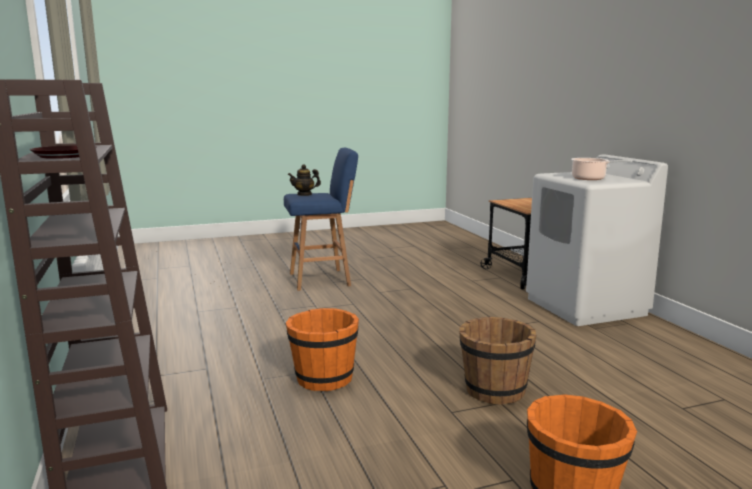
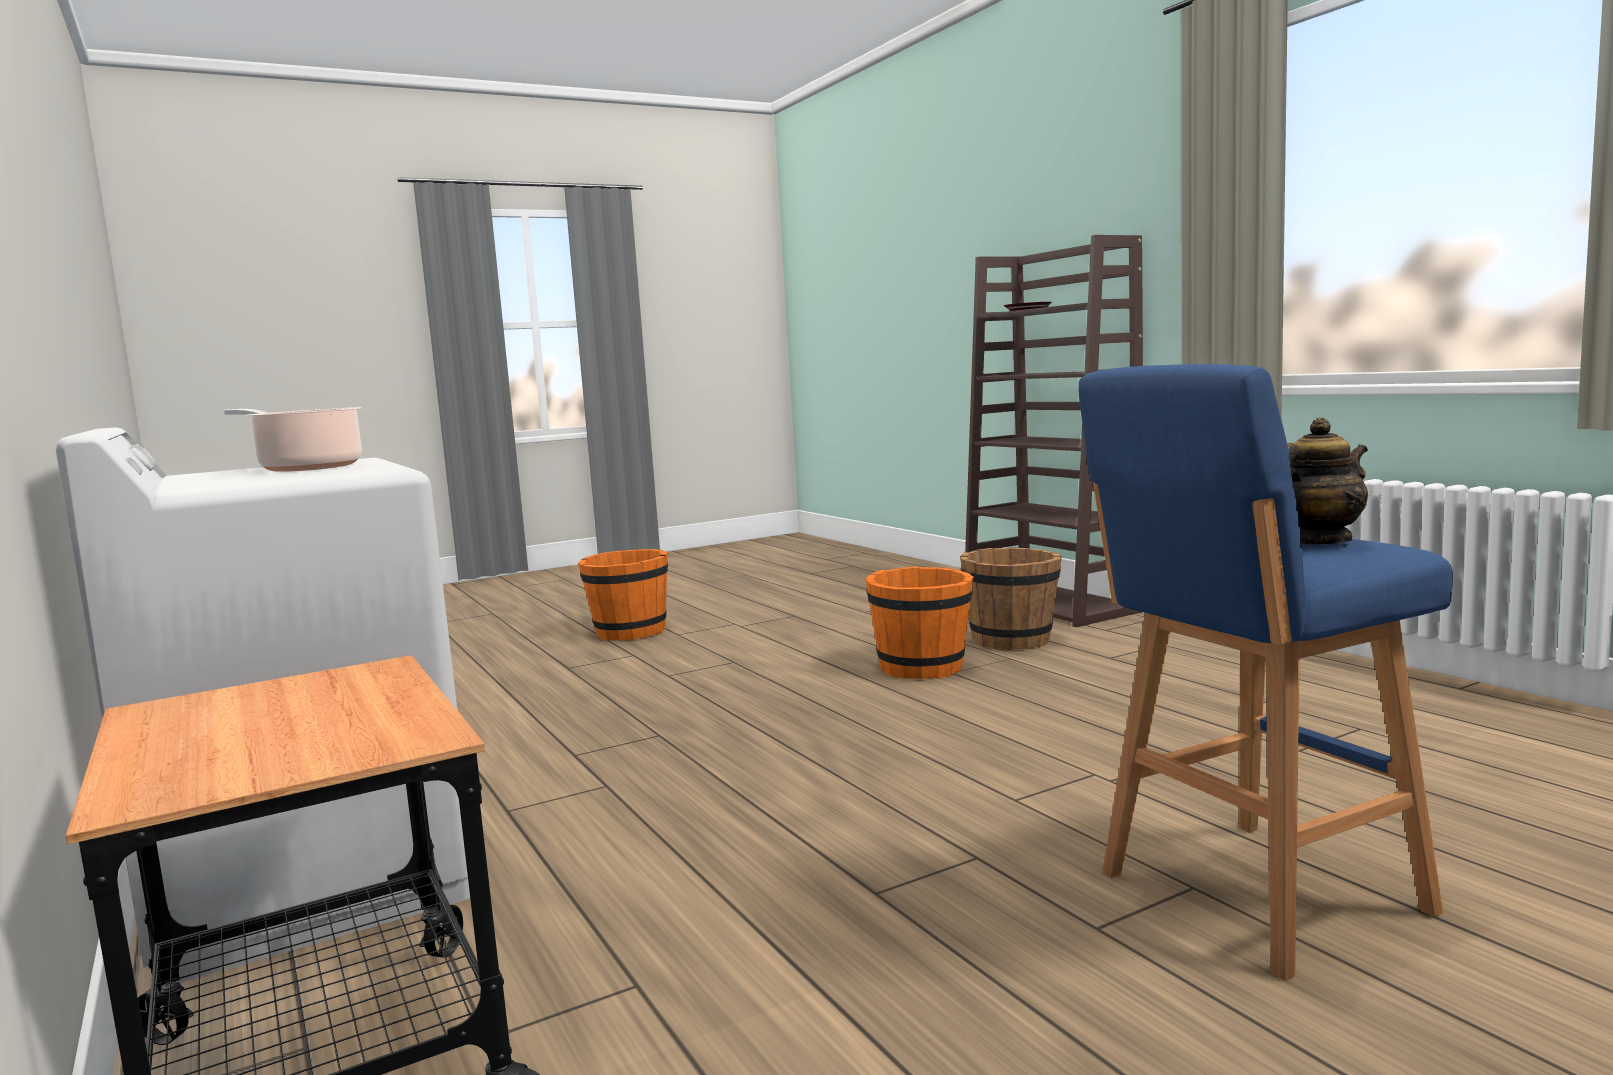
camera: 170 degrees right, 5 degrees down
brown bucket [459,317,536,405] -> brown bucket moved to [960,547,1062,650]

